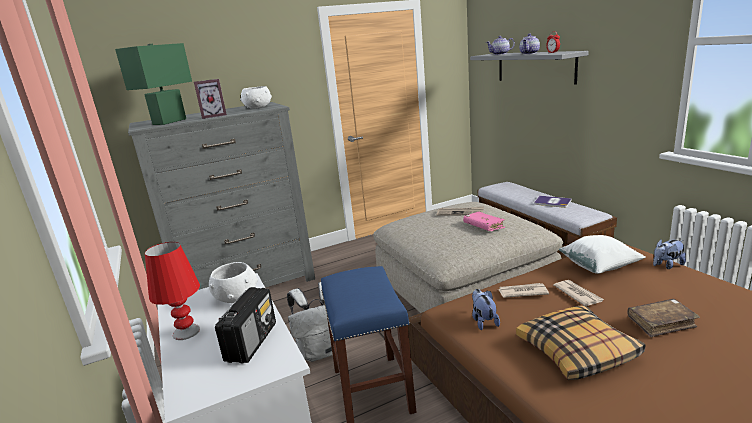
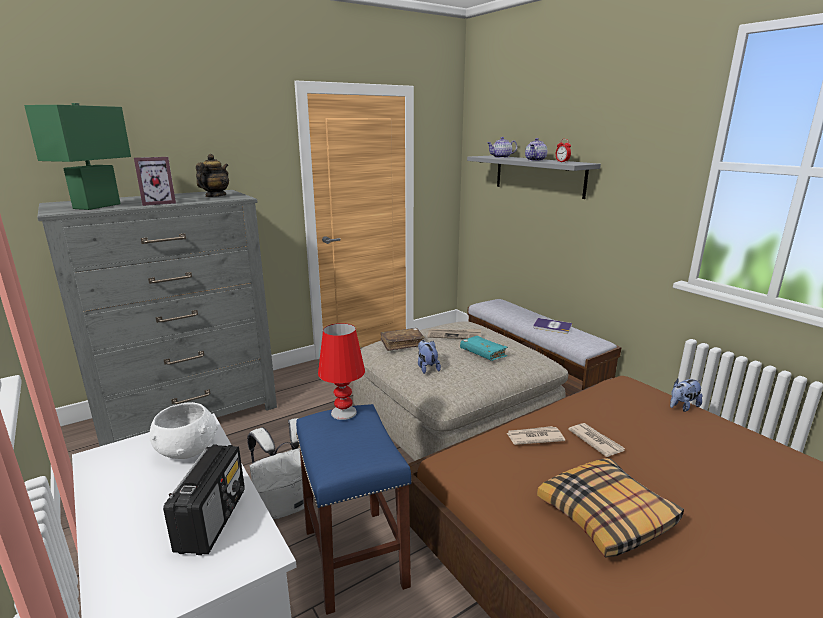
camera: 10 degrees left, 0 degrees up
red table lamp [145,242,200,340] -> red table lamp moved to [318,323,365,420]
white bowl [240,86,272,109] -> teapot [196,154,229,197]
pink book [463,212,505,231] -> turquoise book [460,336,508,361]
plush toy [472,289,500,330] -> plush toy moved to [418,340,441,374]
white pillow [559,235,646,274] -> none
brown book [628,299,700,337] -> brown book moved to [381,328,425,351]

